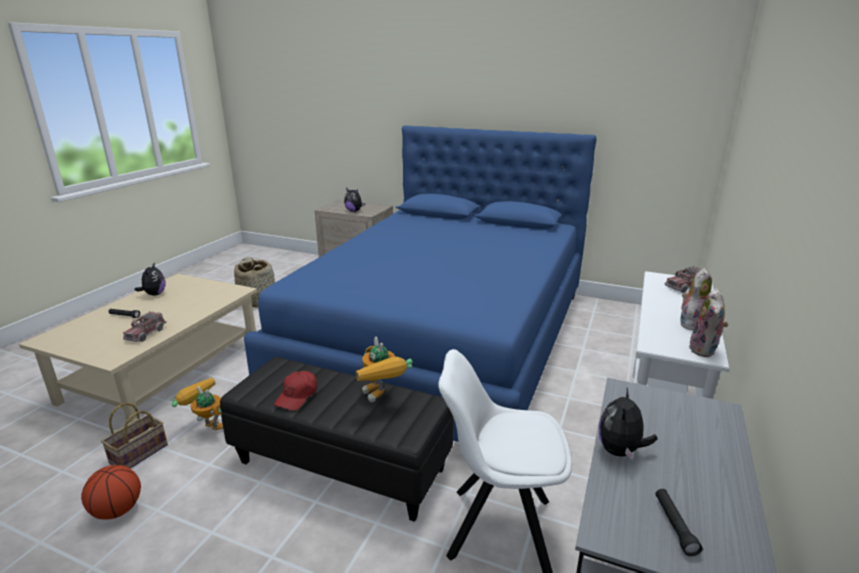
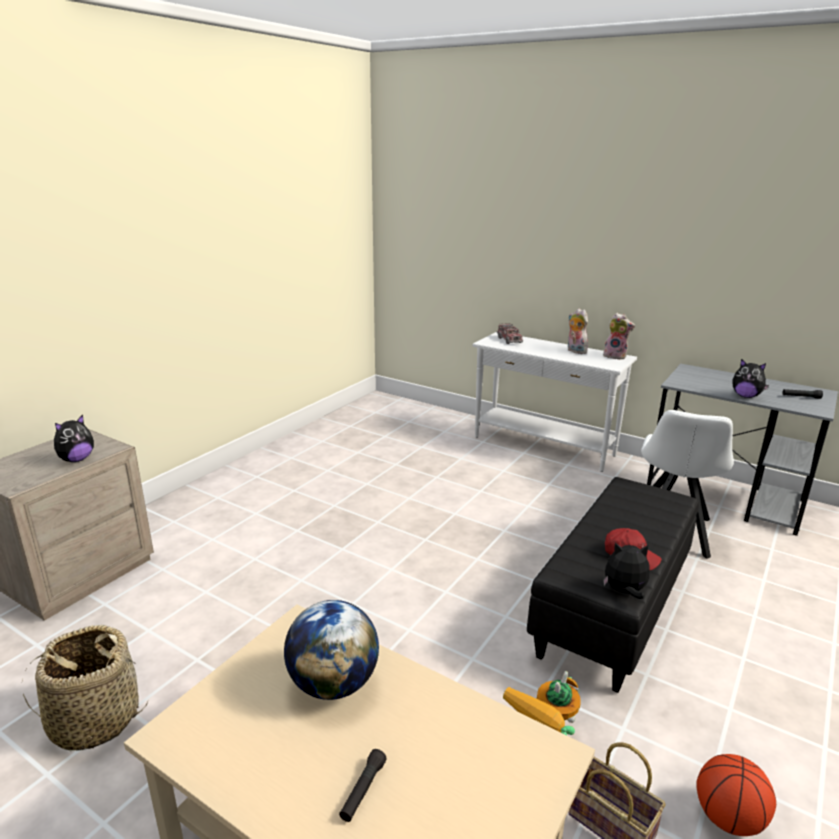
camera: 80 degrees left, 0 degrees up
toy truck [123,311,166,342] -> none
plush toy [135,263,166,296] -> plush toy moved to [603,542,650,599]
blue bed [244,125,597,442] -> none
toy robot [356,337,413,402] -> none
none -> globe [284,600,379,700]

